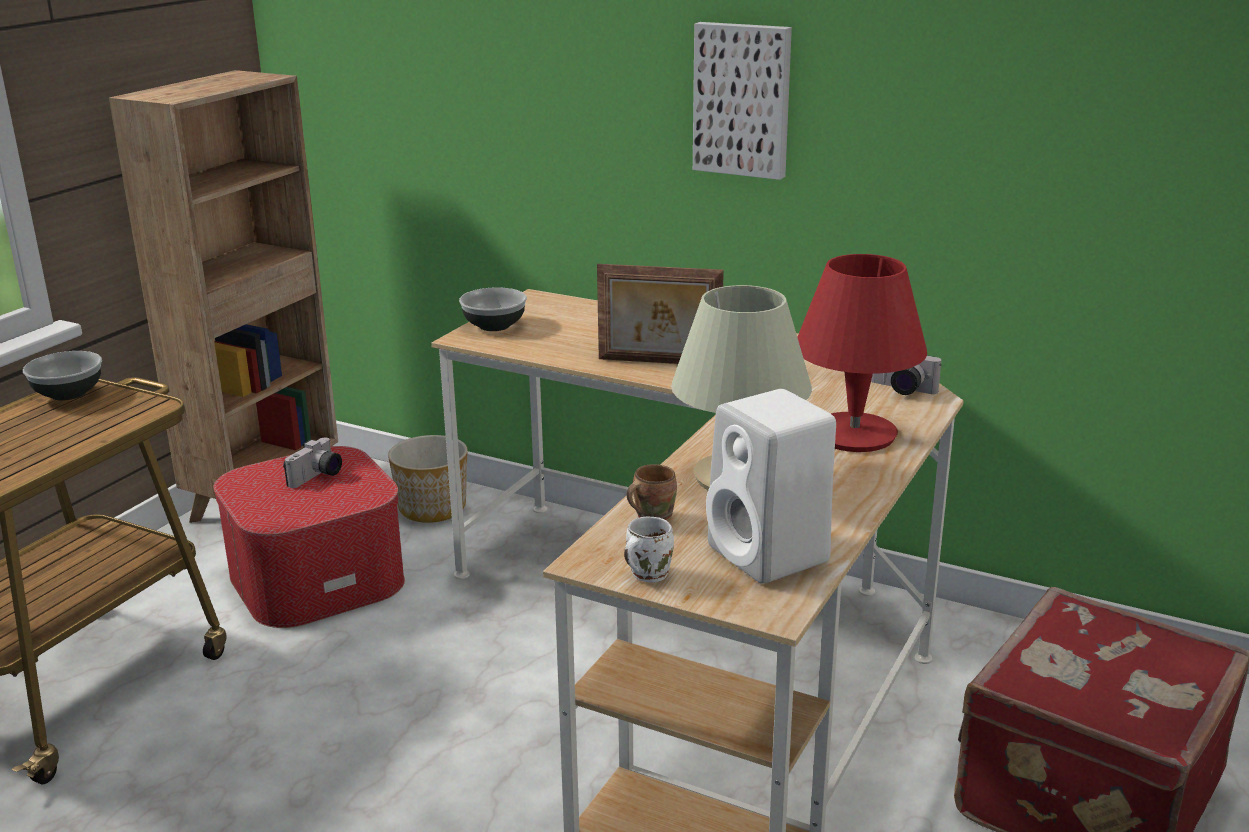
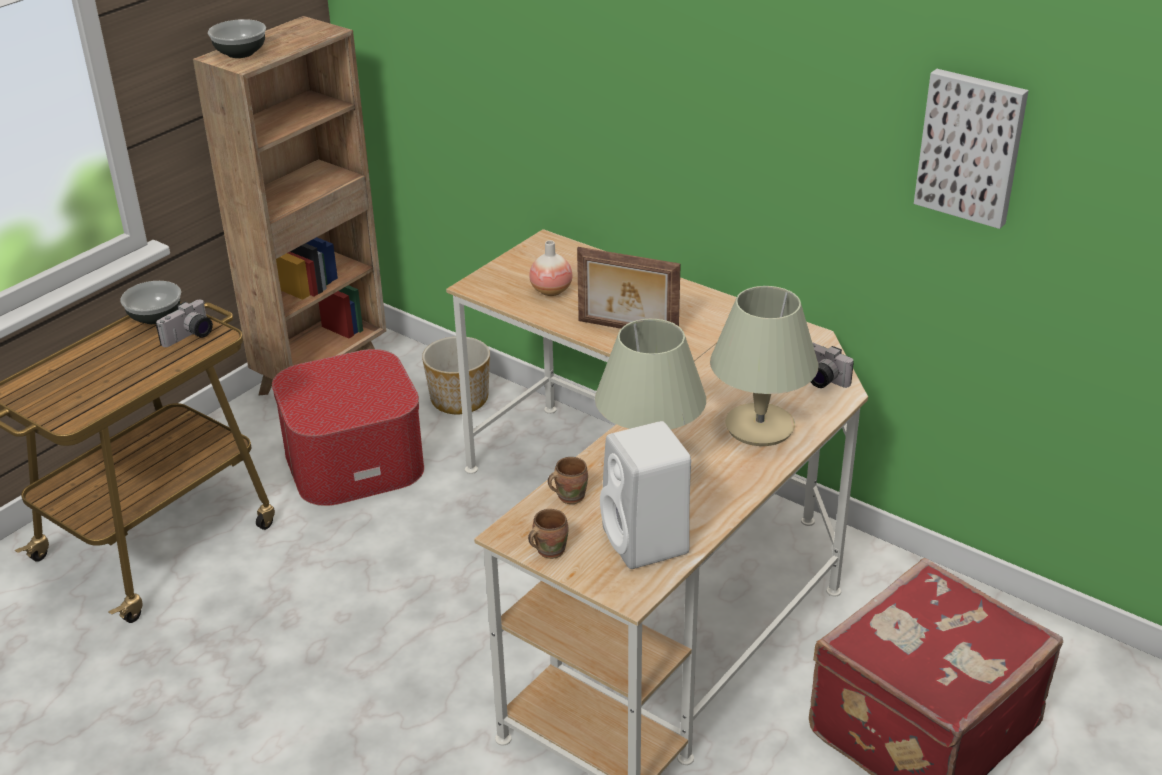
camera: 10 degrees right, 10 degrees up
camera [283,437,342,488] -> camera moved to [156,300,213,347]
bowl [459,287,527,331] -> bowl moved to [208,19,266,58]
white mug [624,517,674,583] -> brown mug [528,509,569,559]
picture [693,22,792,180] -> picture moved to [914,69,1029,229]
red table lamp [797,254,927,452] -> beige table lamp [710,286,819,446]
none -> vase [529,240,572,296]

